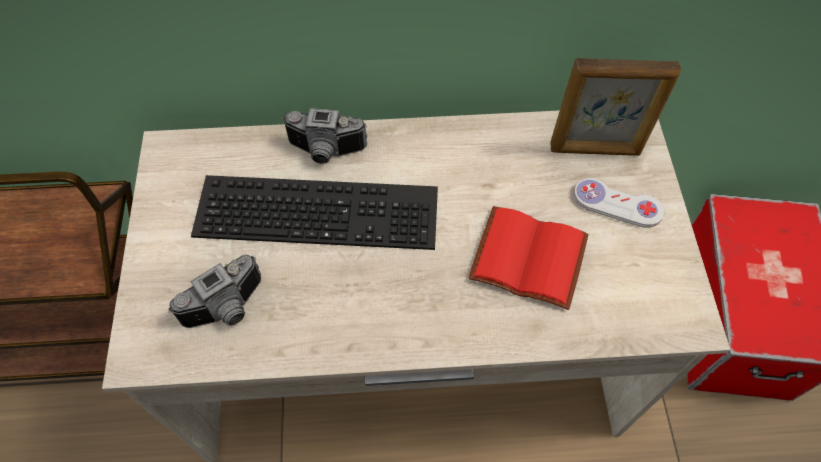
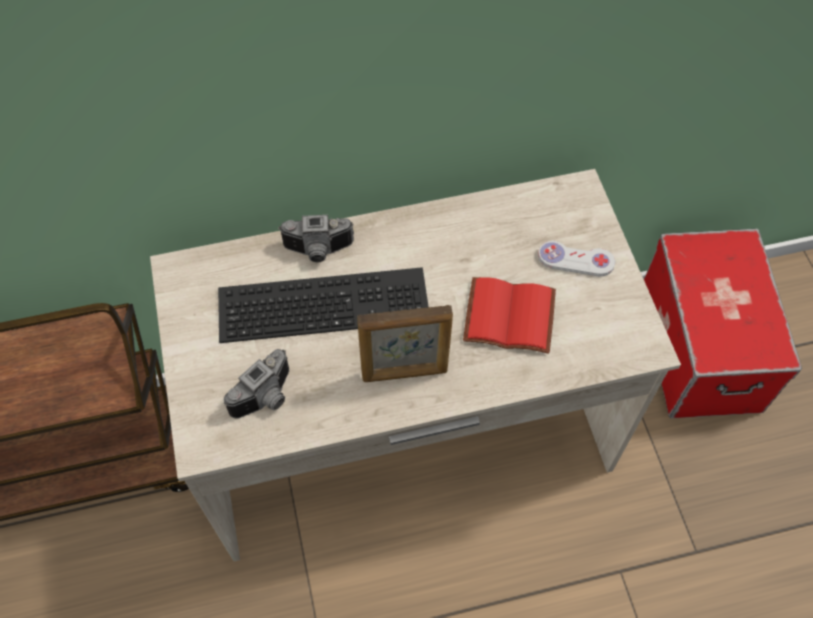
camera: 10 degrees left, 0 degrees up
picture frame [550,58,681,156] -> picture frame moved to [357,305,453,382]

